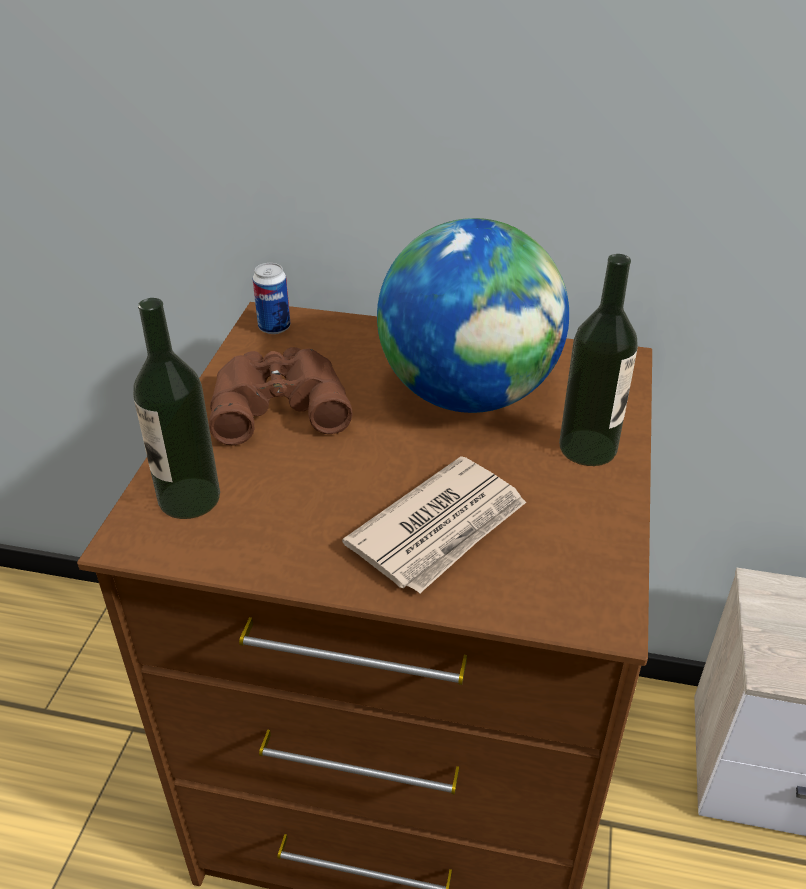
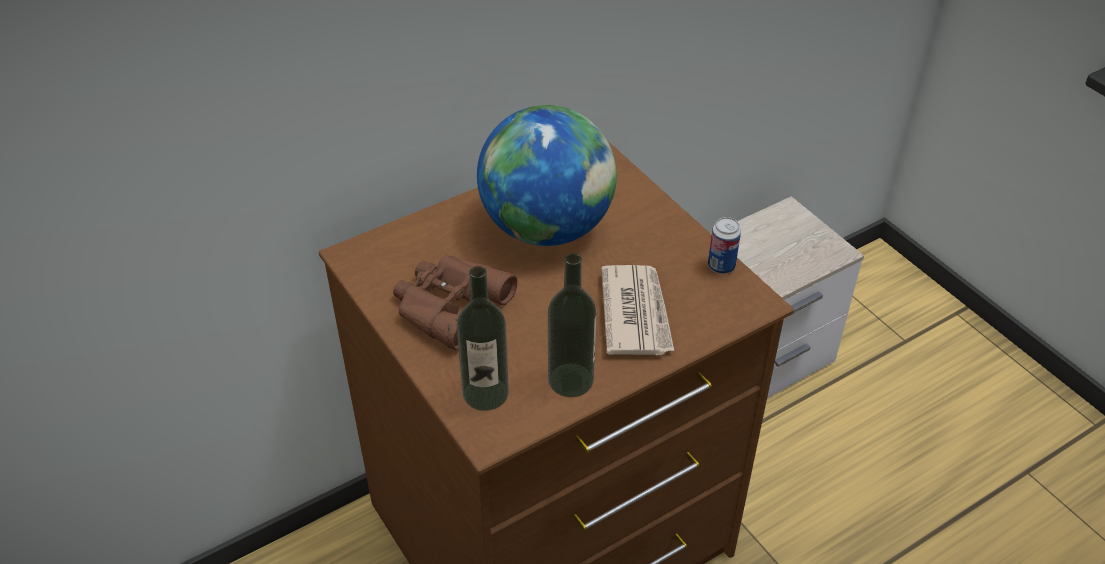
camera: 45 degrees left, 5 degrees up
can [253,263,290,334] -> can moved to [708,217,741,274]
bottle [559,254,638,466] -> bottle moved to [548,253,597,397]

